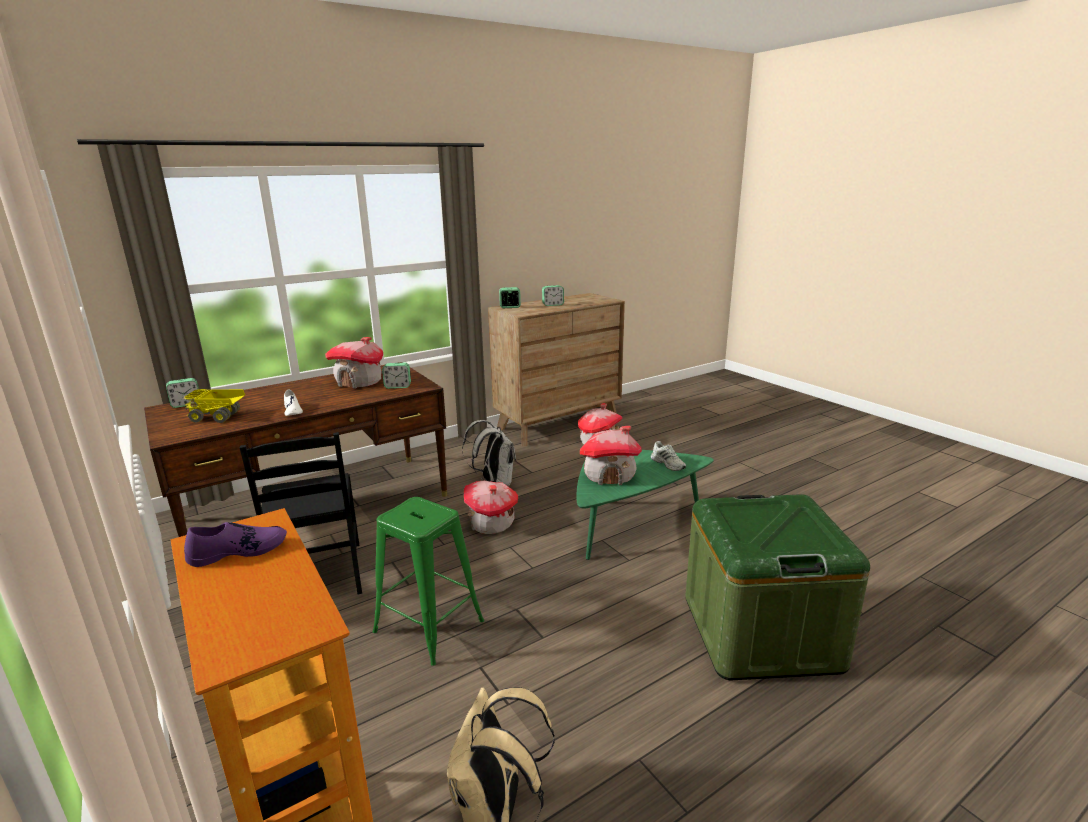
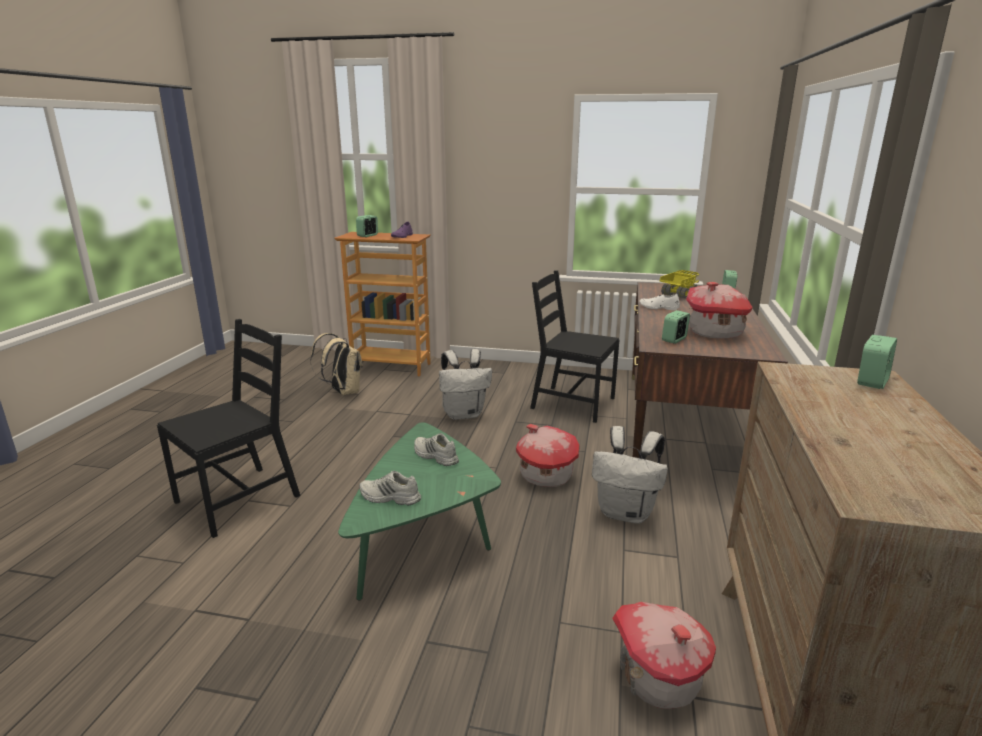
camera: 135 degrees right, 0 degrees up
green stool [373,497,484,665] -> white backpack [439,349,492,420]
alarm clock [542,285,564,306] -> alarm clock moved to [356,215,378,237]
toy house [580,426,642,485] -> white shoe [414,433,459,466]
green storage box [685,494,870,680] -> black chair [157,319,300,538]

